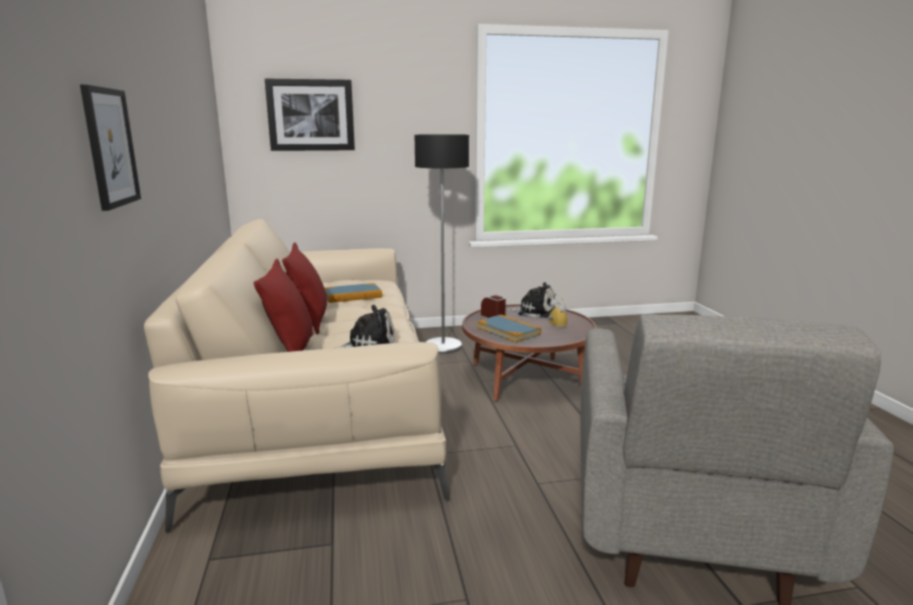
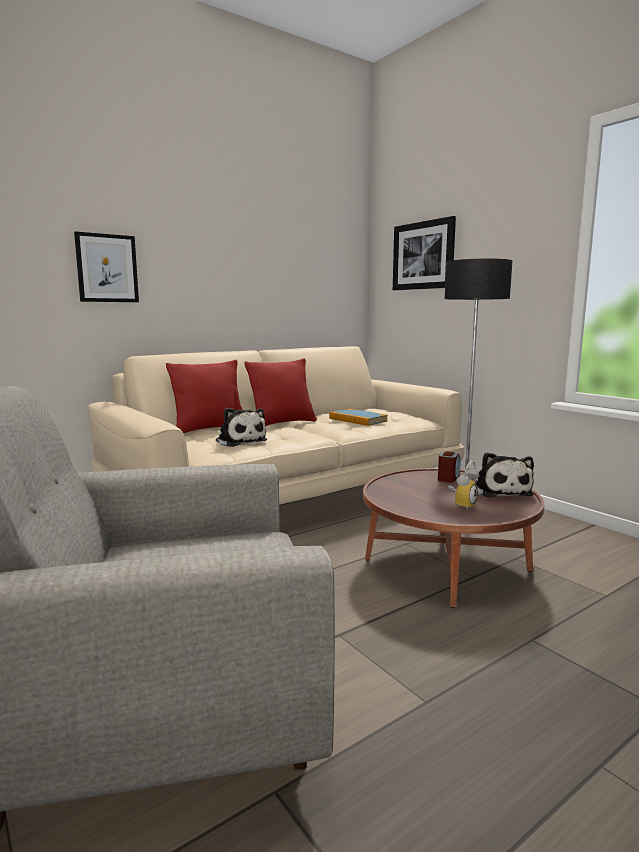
camera: 65 degrees right, 5 degrees down
book [477,315,541,343] -> none

